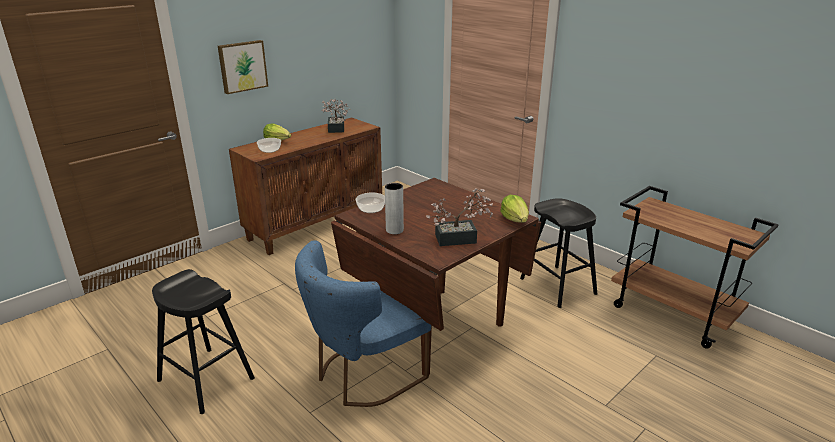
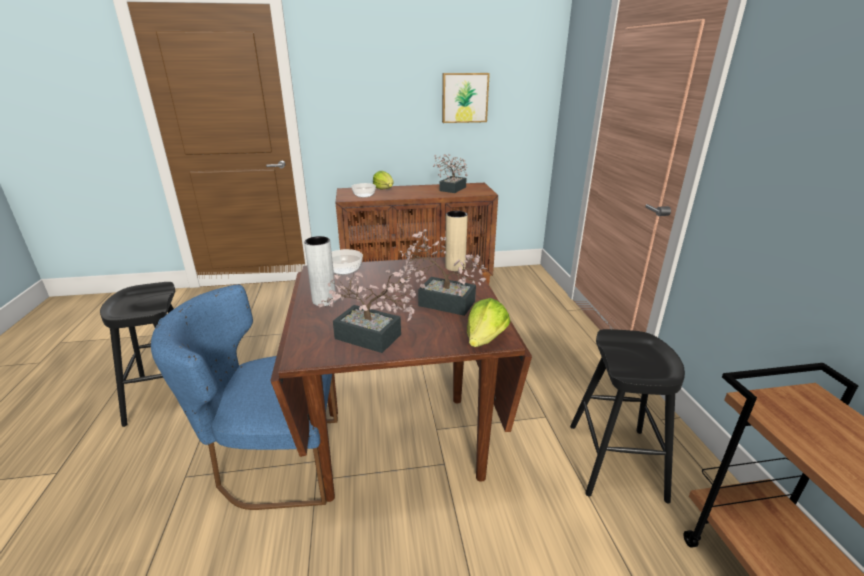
camera: 35 degrees right, 0 degrees up
picture [218,40,268,94] -> picture moved to [442,73,490,123]
none -> potted plant [400,229,487,316]
none -> beige vase [445,211,468,271]

